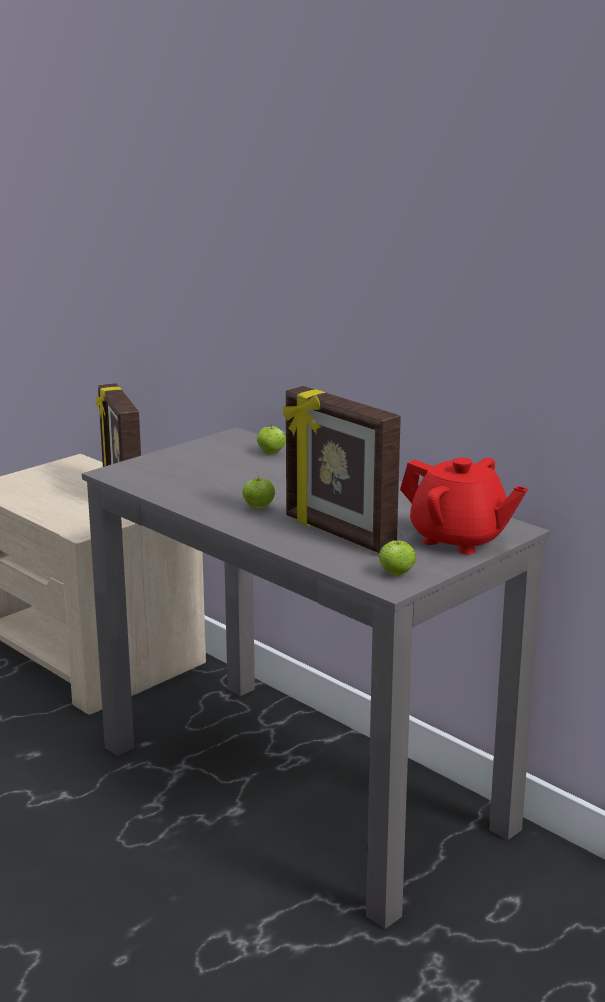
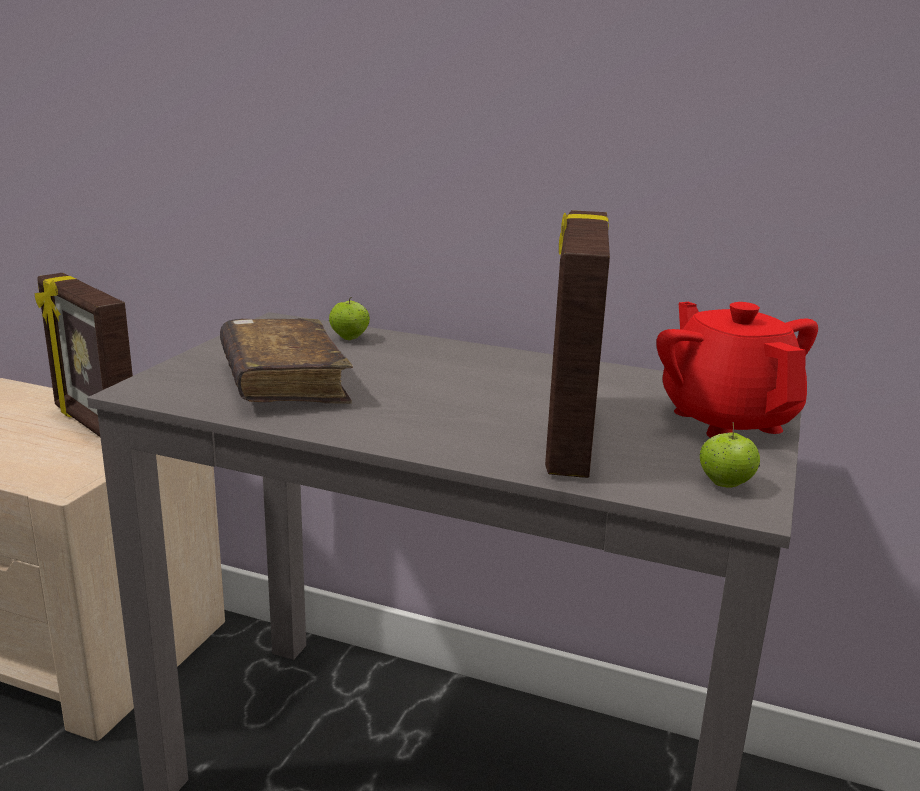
camera: 25 degrees left, 0 degrees up
apple [243,472,275,509] -> none
picture frame [283,386,401,553] -> picture frame turned 75 degrees clockwise [545,210,610,478]
red teapot [400,458,528,555] -> red teapot turned 120 degrees counterclockwise [656,302,818,437]
none -> brown book [220,318,353,404]

